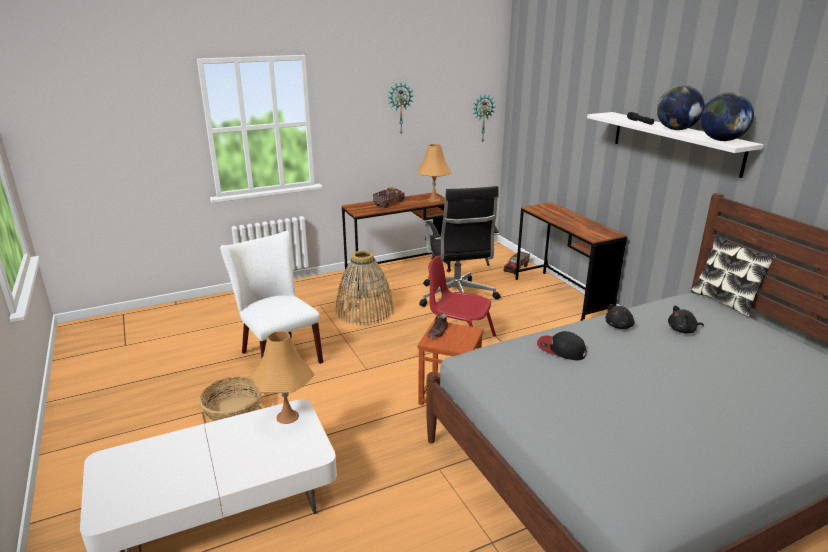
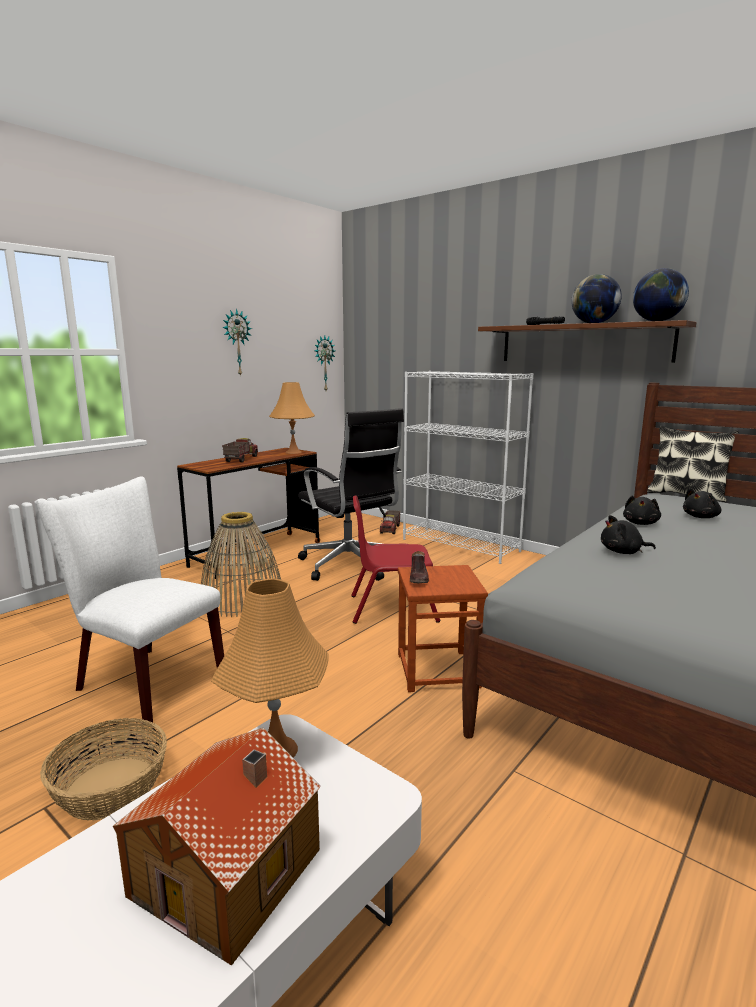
camera: 25 degrees left, 10 degrees down
brown desk [516,202,627,321] -> white bookcase [403,371,534,564]
cap [537,331,587,360] -> black plush toy [601,515,656,554]
white shelf [587,112,764,178] -> brown shelf [478,320,696,363]
none -> toy house [113,728,321,966]

